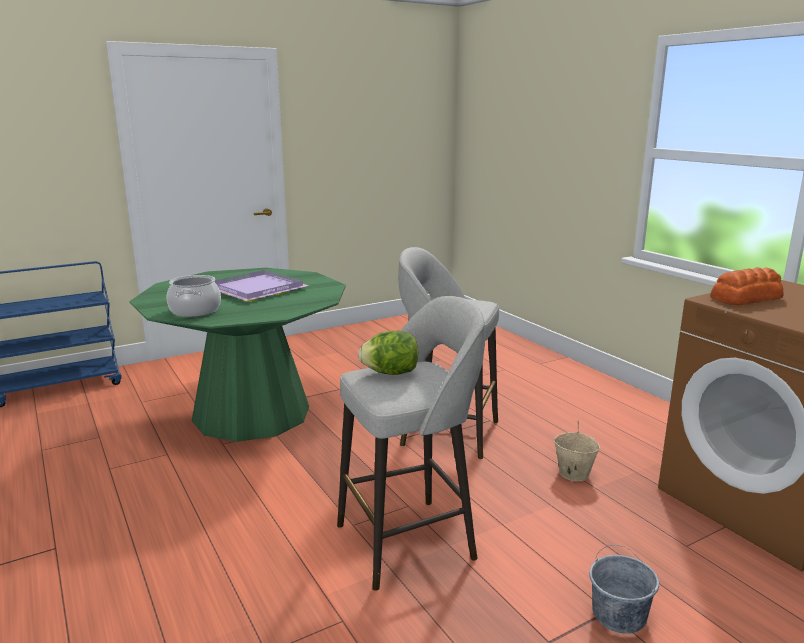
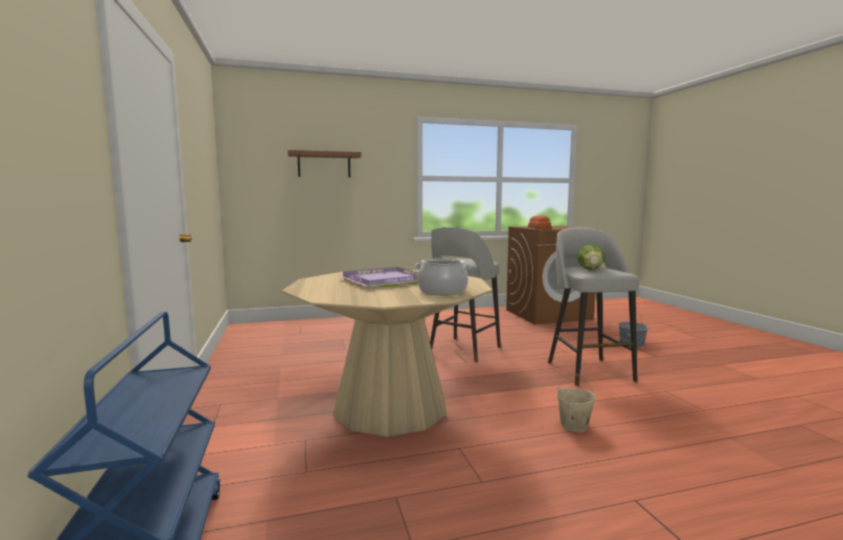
camera: 75 degrees left, 10 degrees down
green dining table [129,268,346,442] -> beige dining table [282,270,493,437]
beige bucket [553,420,600,481] -> beige bucket moved to [557,374,596,432]
none -> brown shelf [288,150,361,178]

